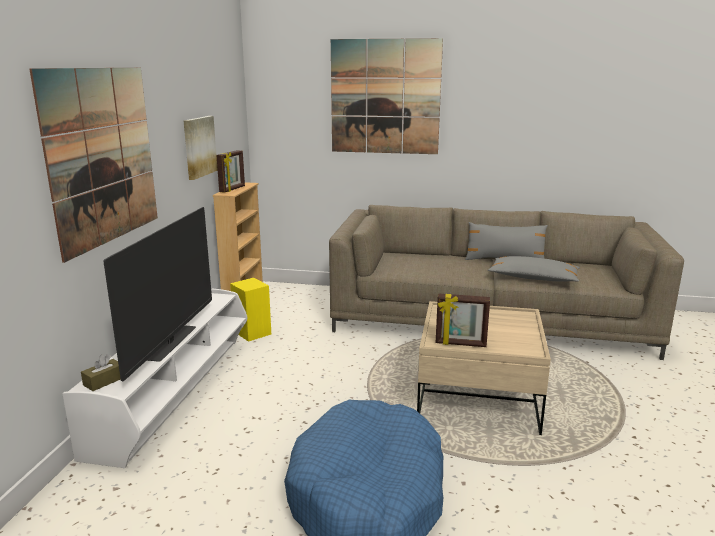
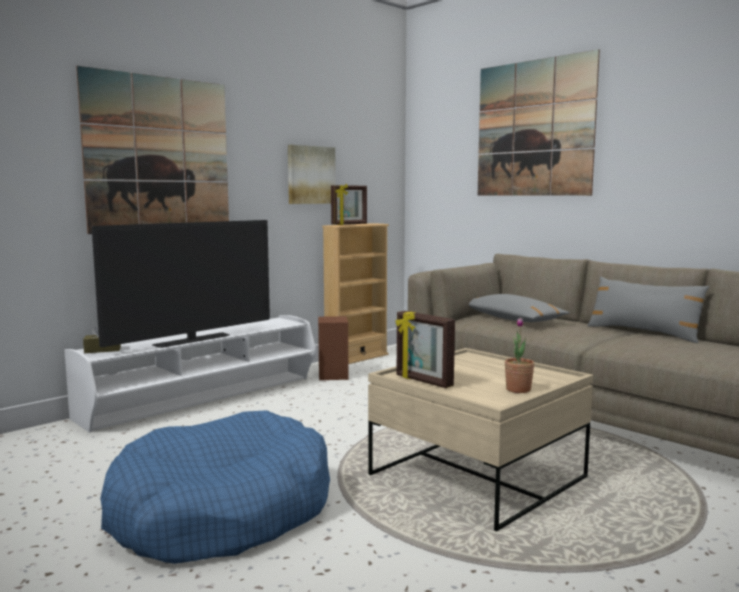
camera: 35 degrees right, 10 degrees down
yellow speaker [230,278,271,342] -> brown speaker [318,316,348,380]
grey pillow [488,256,580,282] -> grey pillow moved to [469,294,570,322]
none -> potted plant [505,317,535,393]

